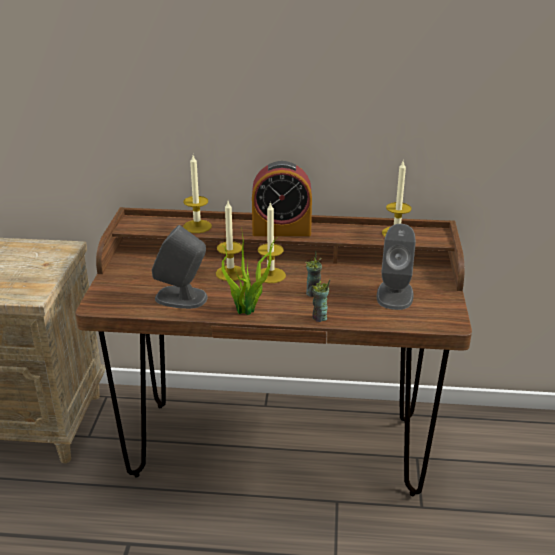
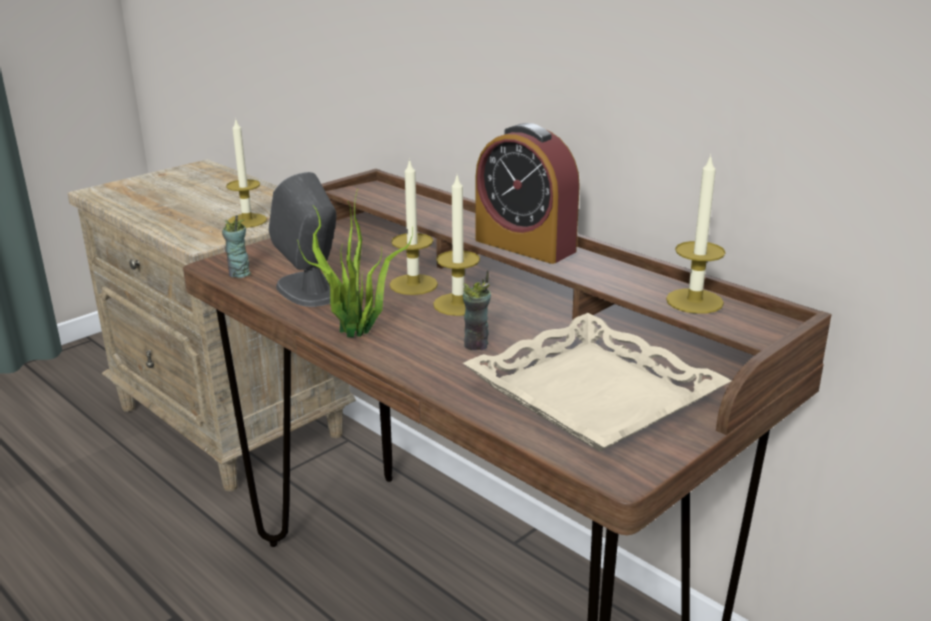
camera: 40 degrees right, 5 degrees down
candle [183,155,212,233] -> candle moved to [226,120,267,228]
cup [312,279,330,322] -> cup moved to [222,215,251,278]
grey speaker [377,224,416,310] -> beige tray [463,313,732,452]

